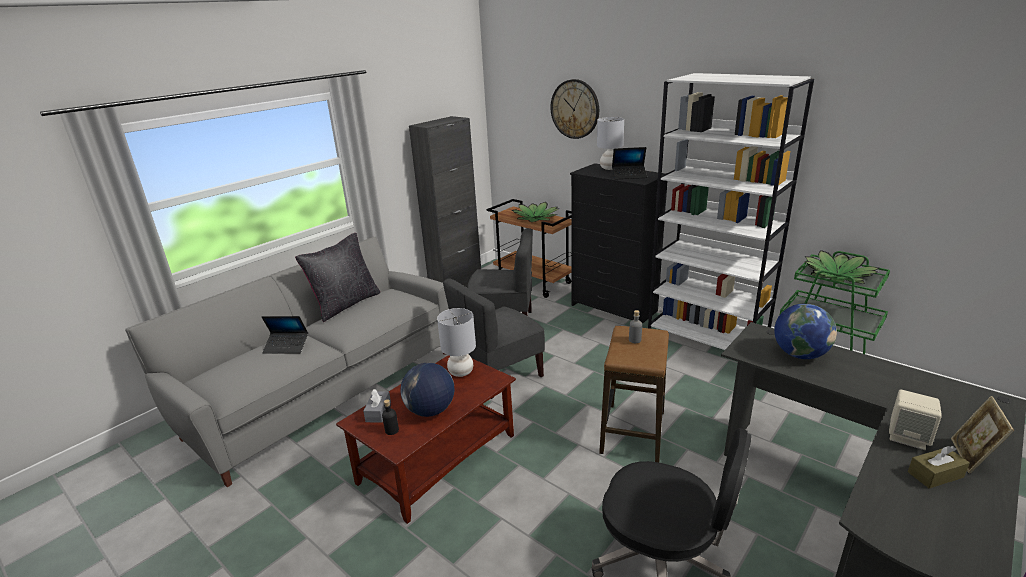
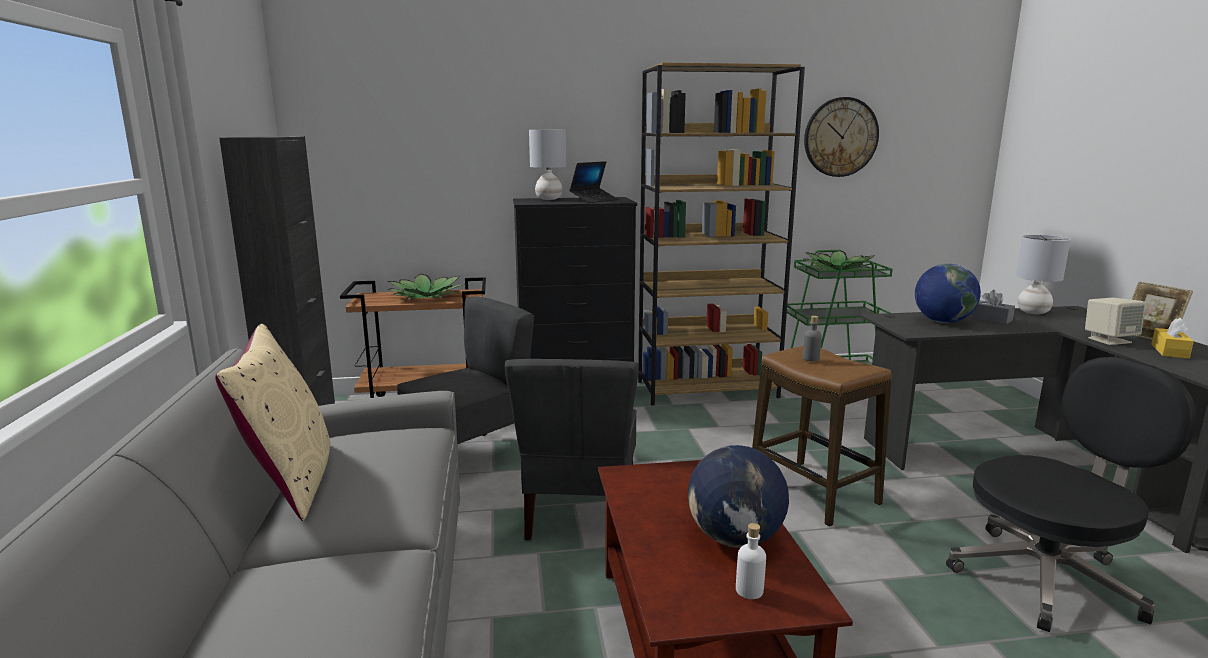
camera: 50 degrees left, 10 degrees down
laptop [262,316,308,354] -> none
black pillow [295,233,380,322] -> beige pillow [215,324,331,521]
grey tissue box [363,389,391,423] -> grey tissue box moved to [969,290,1015,324]
black bottle [382,399,399,435] -> white bottle [736,523,766,599]
grey table lamp [437,308,476,377] -> grey table lamp moved to [1016,235,1071,314]
wall clock [550,79,599,139] -> wall clock moved to [804,97,879,177]
white bookcase [648,73,814,350] -> brown bookcase [638,62,805,405]
brown tissue box [908,446,970,488] -> yellow tissue box [1151,318,1194,359]

